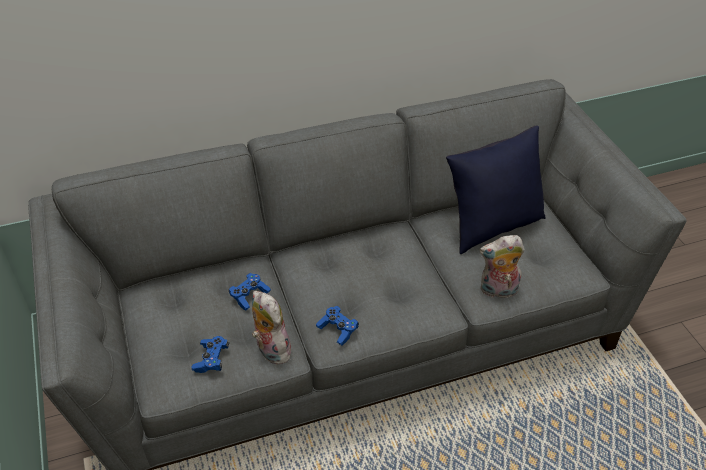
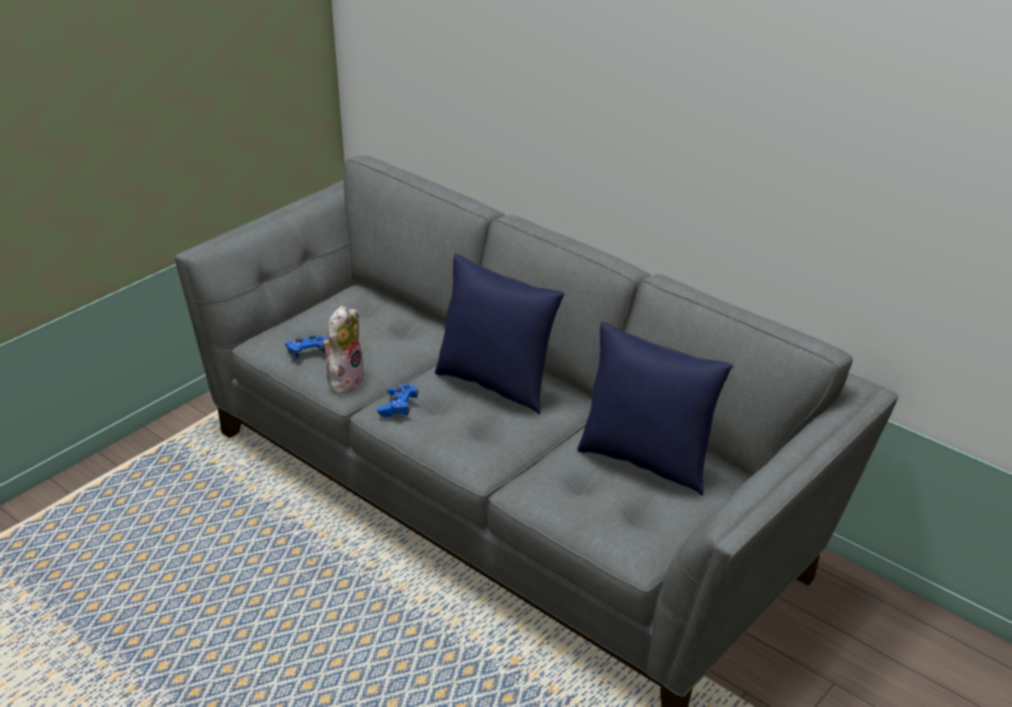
camera: 60 degrees right, 10 degrees down
blue game controller [229,273,271,311] -> none
plush toy [480,235,525,298] -> none
none -> blue pillow [435,254,565,415]

